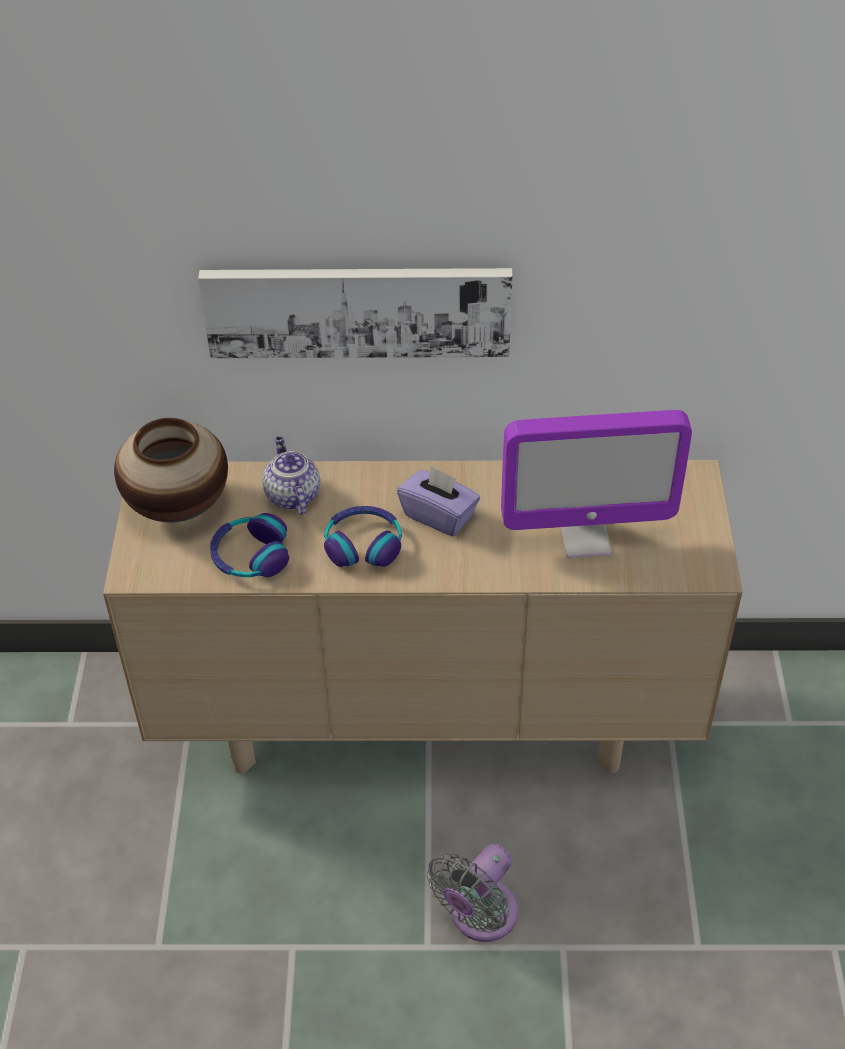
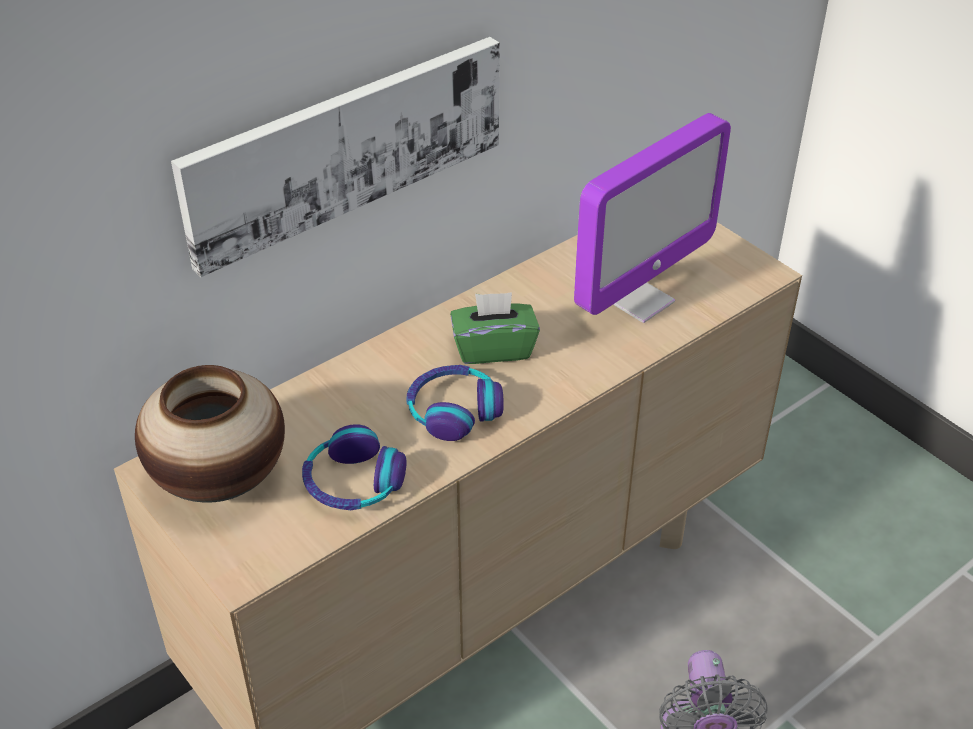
camera: 40 degrees left, 5 degrees down
teapot [263,437,320,515] -> none
purple tissue box [397,466,480,537] -> green tissue box [450,292,540,364]

